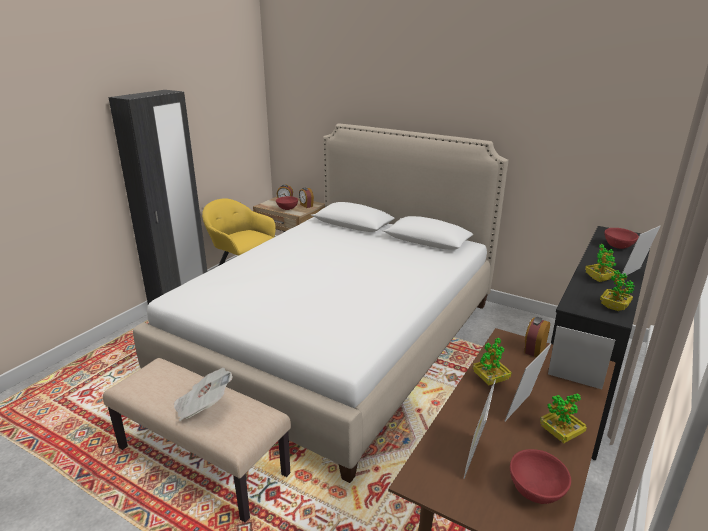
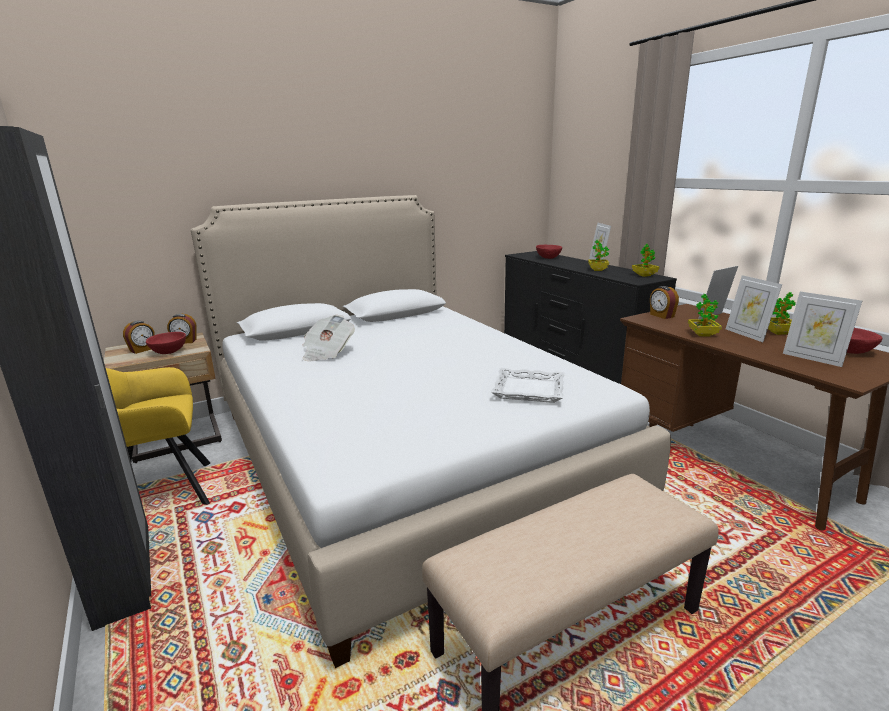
camera: 60 degrees left, 5 degrees down
newspaper [174,368,232,421] -> newspaper moved to [302,315,355,361]
none -> white tray [491,368,565,403]

